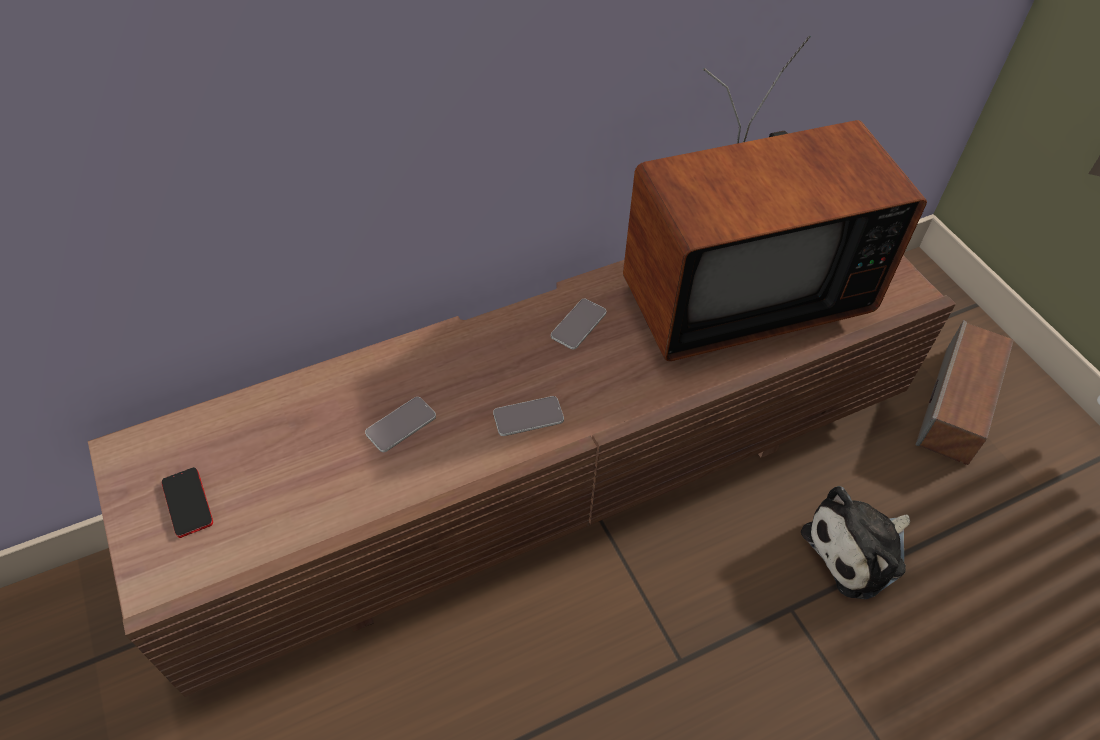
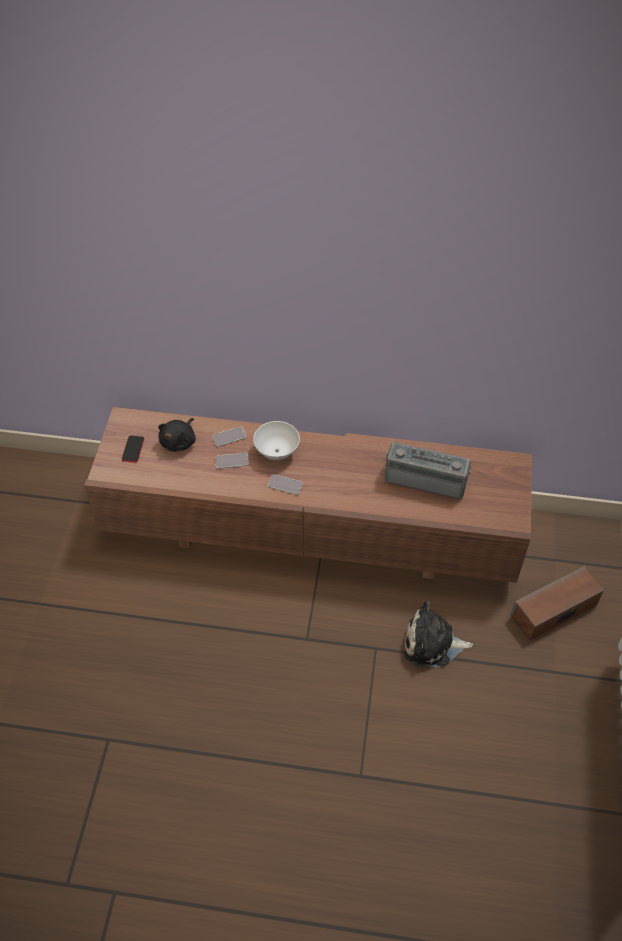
camera: 35 degrees right, 0 degrees up
phone [551,299,606,349] -> phone moved to [212,427,246,447]
television [623,35,927,361] -> radio [385,441,471,499]
none -> black plush toy [158,418,196,452]
none -> white bowl [253,421,300,460]

